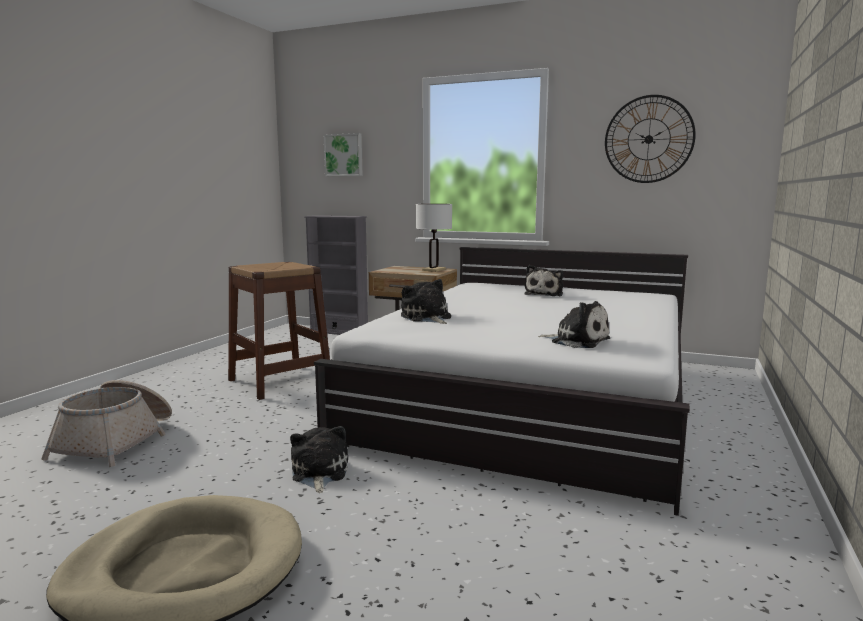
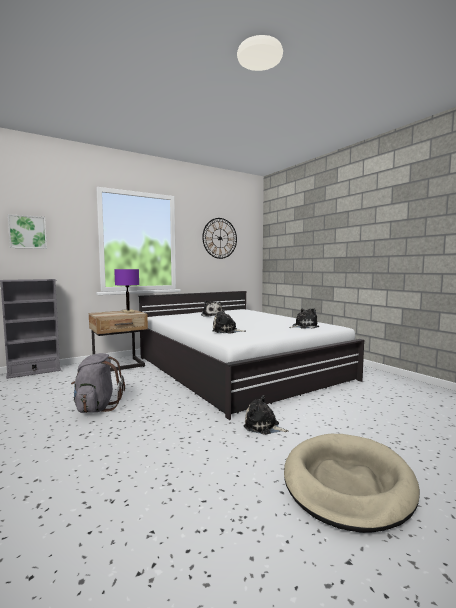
camera: 55 degrees left, 5 degrees down
basket [41,380,172,467] -> none
brown stool [228,262,330,400] -> grey backpack [71,353,125,413]
white table lamp [416,204,452,272] -> purple table lamp [114,269,139,313]

